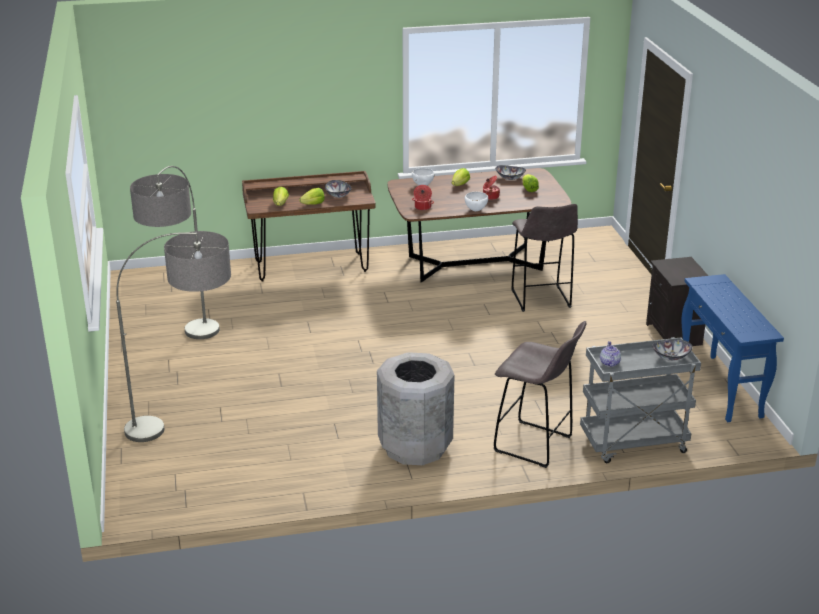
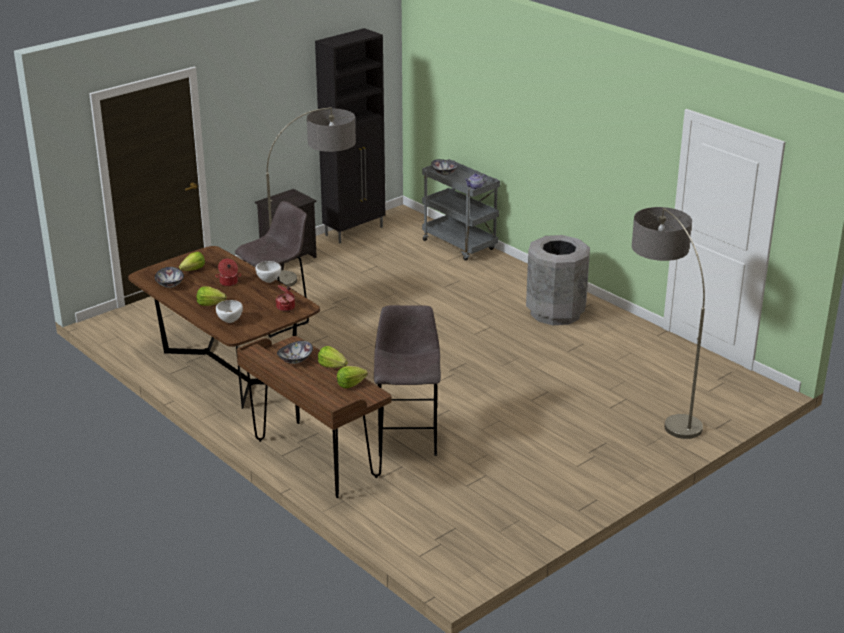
camera: 120 degrees left, 0 degrees up
floor lamp [130,166,220,339] -> floor lamp moved to [266,107,356,287]
grey stool [494,321,587,468] -> grey stool moved to [374,305,441,456]
blue console table [682,274,784,422] -> black cabinet [315,28,385,243]

